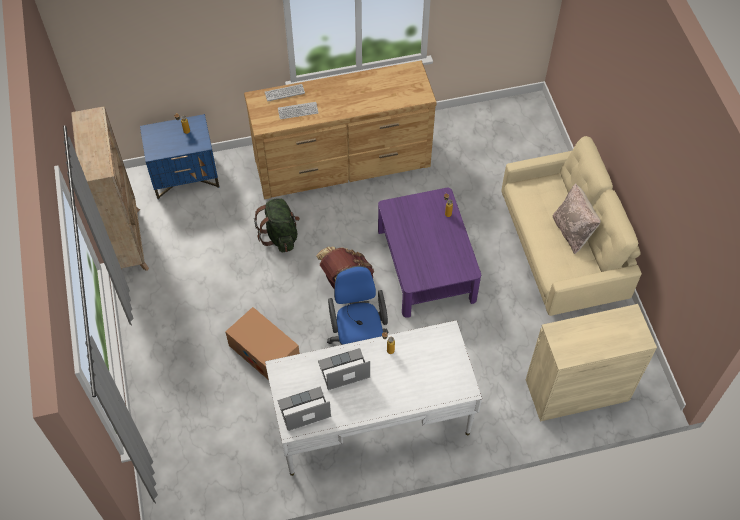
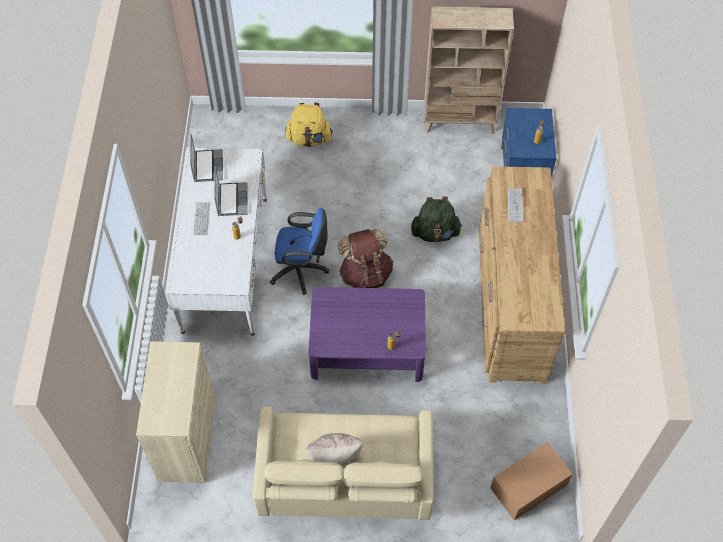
camera: 105 degrees right, 0 degrees up
cardboard box [225,307,300,380] -> cardboard box moved to [490,442,573,520]
keyboard [265,84,305,101] -> keyboard moved to [193,202,210,235]
none -> yellow backpack [285,103,333,147]

